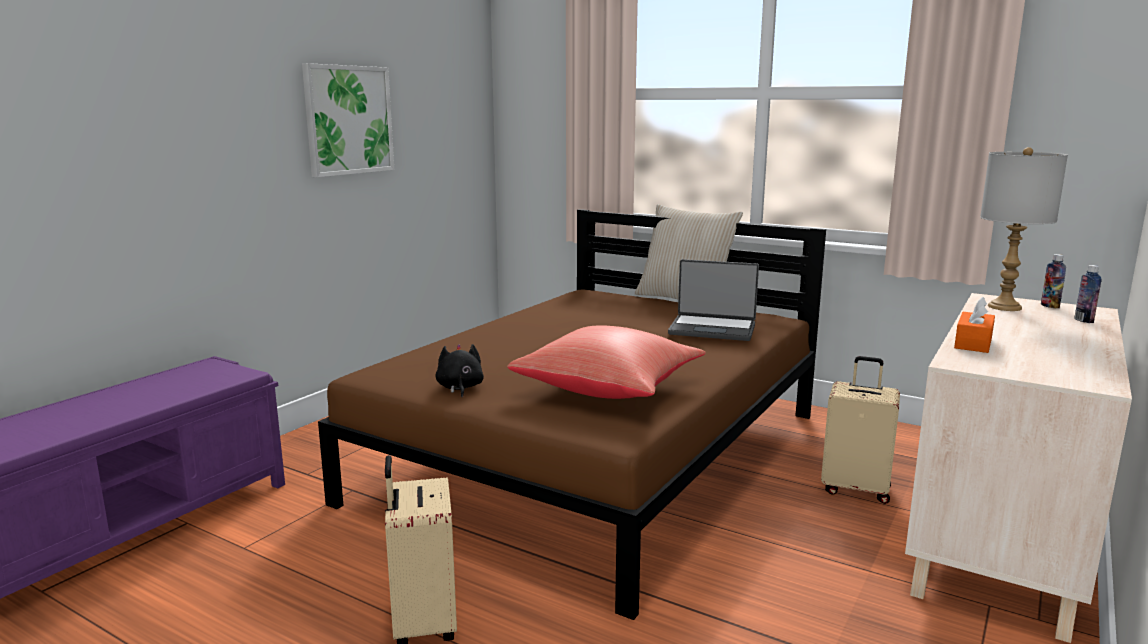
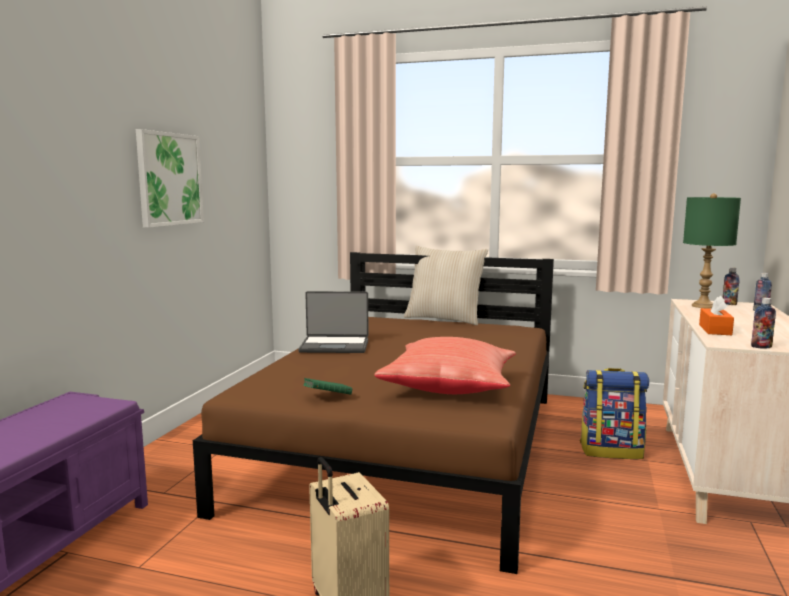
camera: 15 degrees left, 5 degrees down
black plush toy [436,344,484,397] -> green book [303,378,352,395]
laptop [668,259,759,341] -> laptop moved to [298,291,368,353]
beige suitcase [821,356,900,504] -> backpack [580,368,649,459]
grey table lamp [980,147,1068,311] -> green table lamp [683,193,741,309]
none -> bottle [751,298,776,348]

